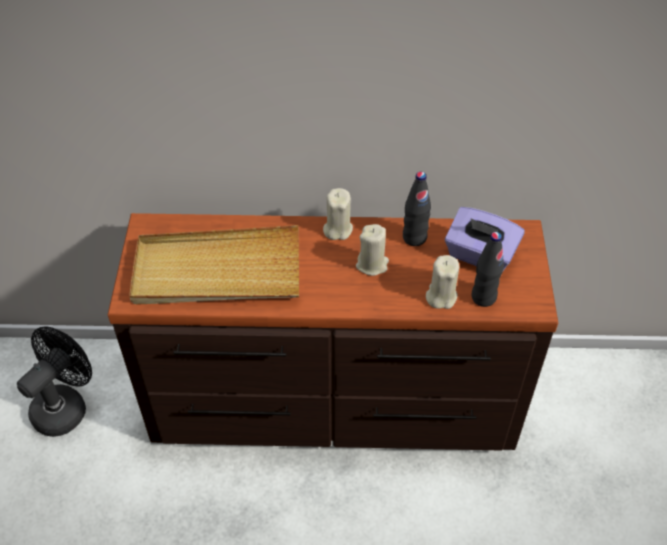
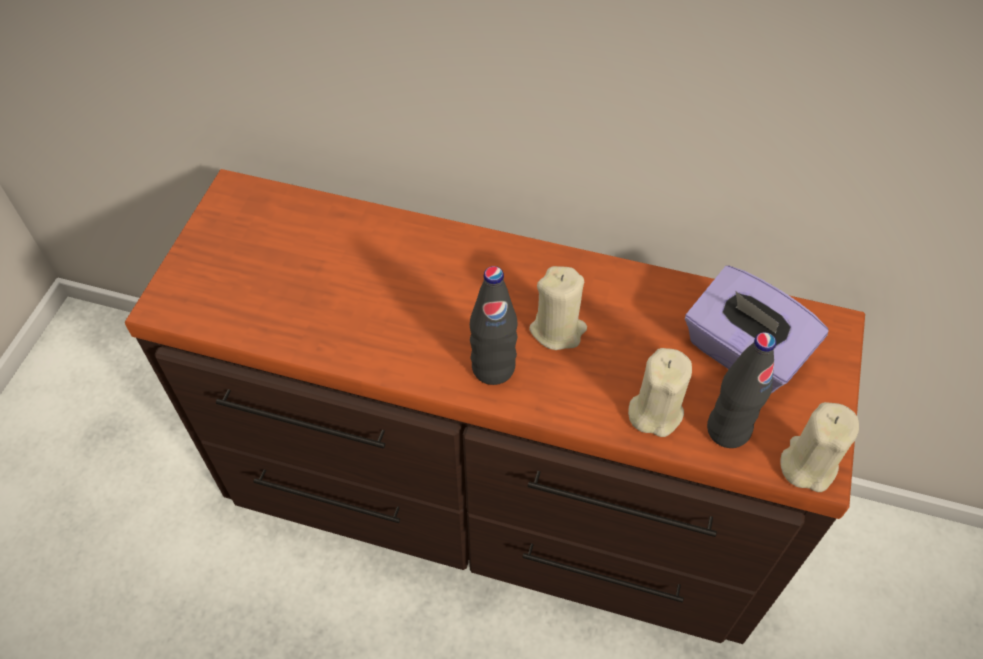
camera: 15 degrees right, 5 degrees up
black fan [17,326,92,437] -> none
beige tray [129,225,299,305] -> none
beige candle [323,188,353,240] -> beige candle moved to [780,402,859,492]
black bottle [403,172,431,246] -> black bottle moved to [470,266,518,385]

